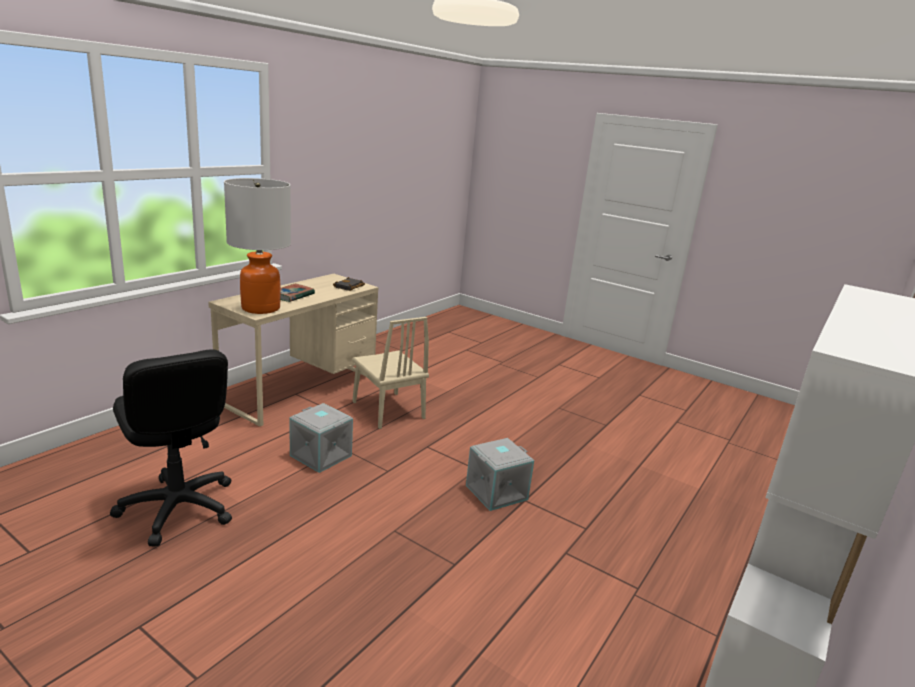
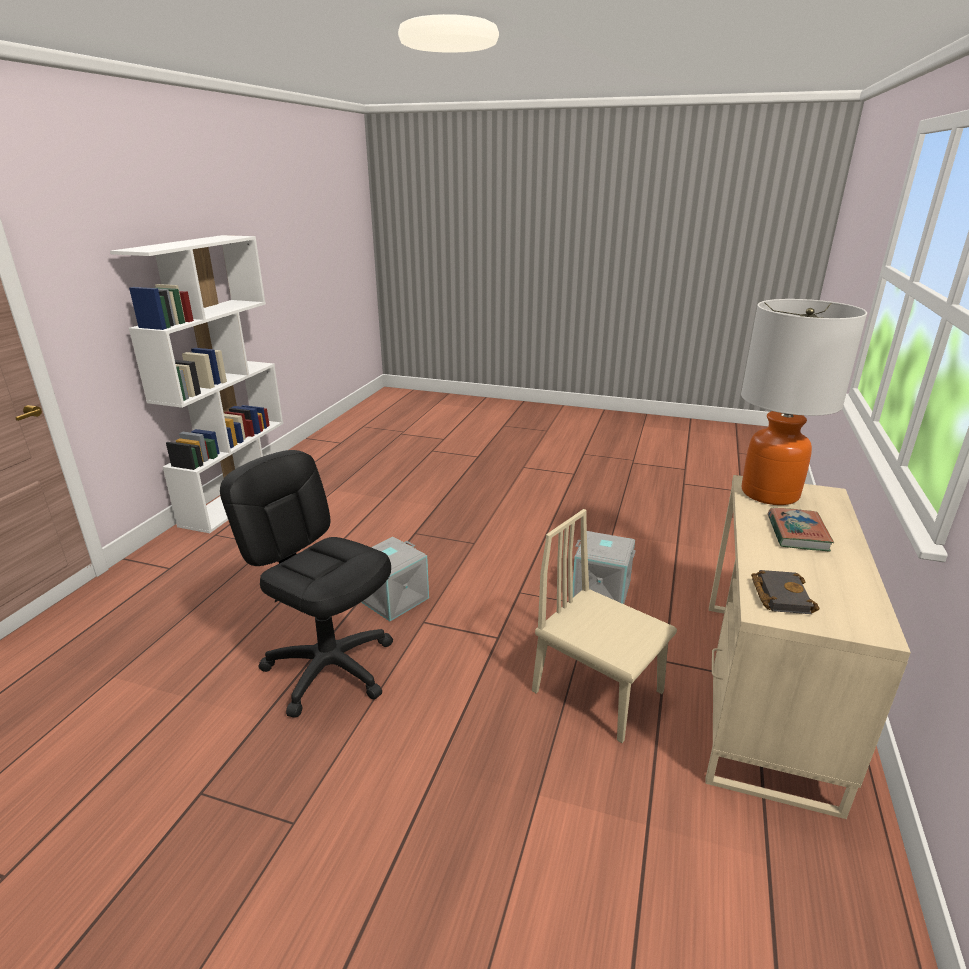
camera: 165 degrees right, 5 degrees up
black office chair [110,349,232,547] -> black office chair moved to [220,450,393,718]

